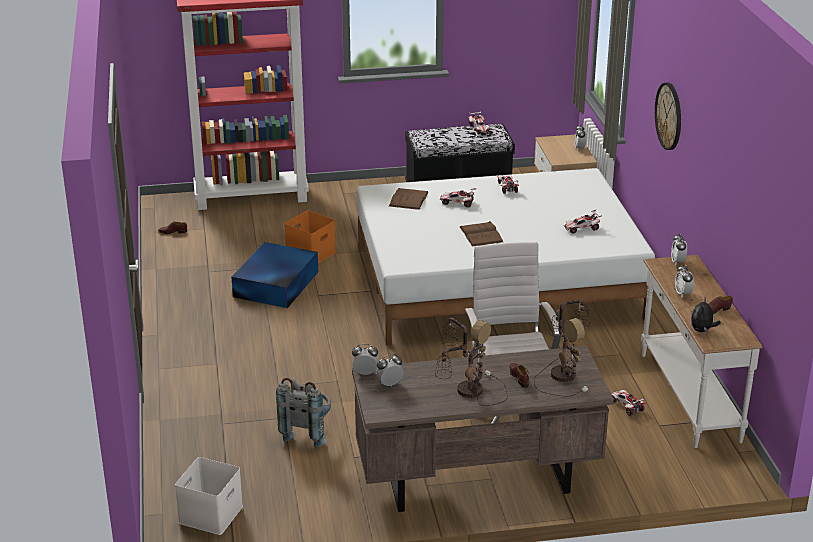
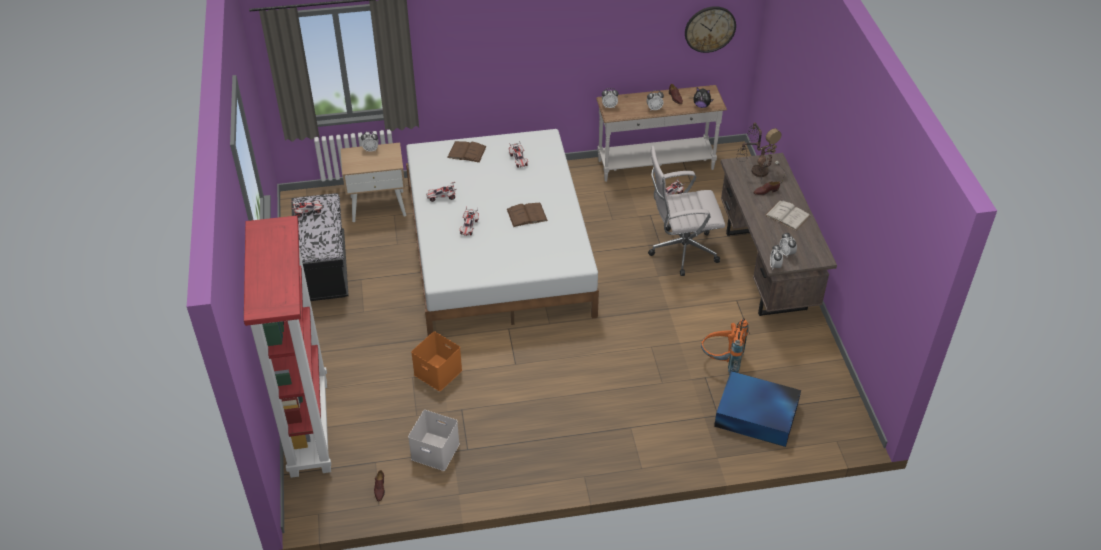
camera: 90 degrees left, 15 degrees up
white storage box [175,457,243,535] -> white storage box moved to [408,410,460,471]
blue storage box [231,242,318,308] -> blue storage box moved to [714,371,801,447]
grey backpack [276,378,331,447] -> orange backpack [701,318,749,374]
brown book [389,188,428,210] -> brown book moved to [447,141,487,163]
table lamp [435,317,507,406] -> white book [765,201,810,231]
wall clock [655,83,681,150] -> wall clock moved to [685,6,736,53]

